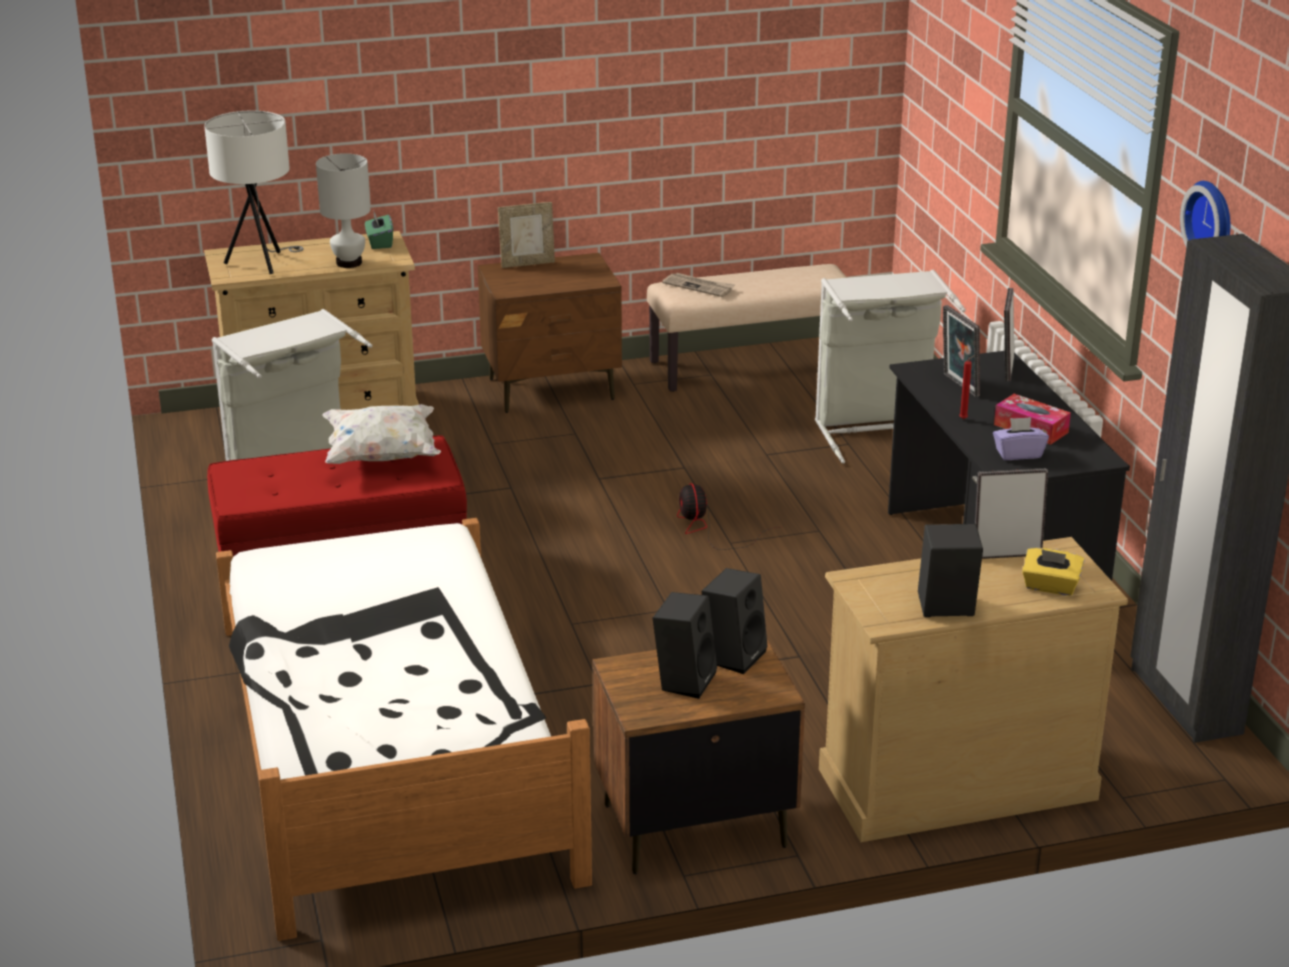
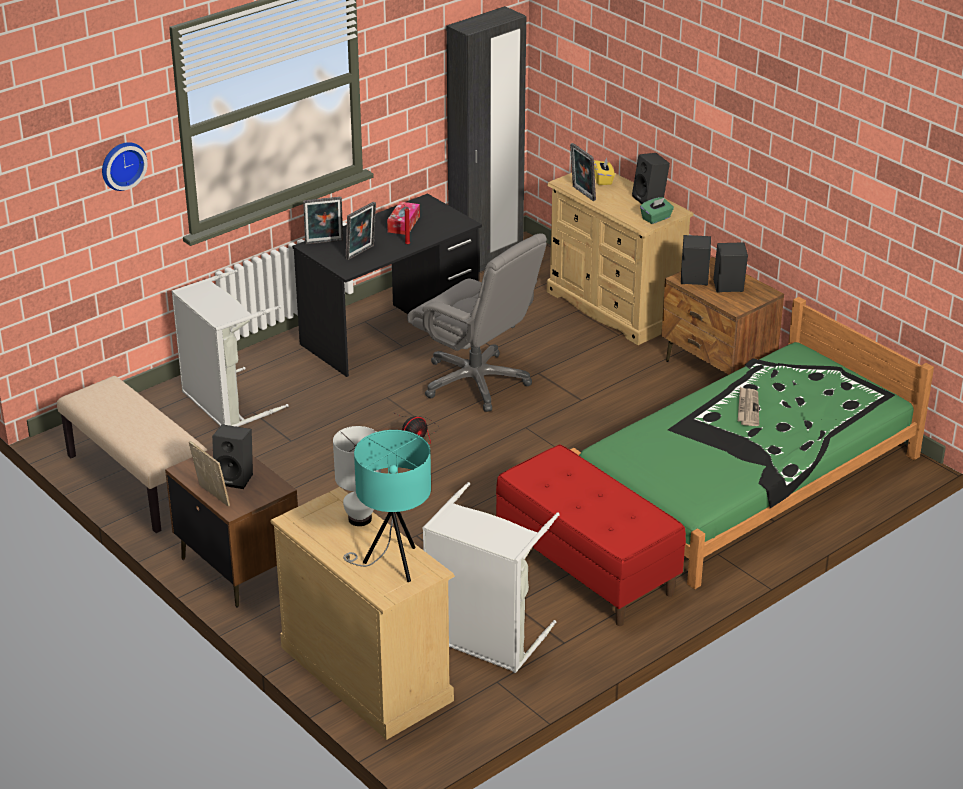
camera: 115 degrees left, 5 degrees up
white table lamp [204,111,304,274] -> turquoise table lamp [343,430,431,582]
white bed [216,518,592,941] -> green bed [570,297,934,589]
white pillow [323,404,441,464] -> none
green tissue box [365,212,393,249] -> green tissue box moved to [640,197,674,224]
newspaper [662,273,735,297] -> newspaper moved to [738,387,759,426]
purple tissue box [993,417,1049,460] -> none
wall clock [1180,181,1230,247] -> wall clock moved to [102,142,148,191]
none -> black speaker [212,424,253,489]
none -> grey office chair [407,233,547,412]

